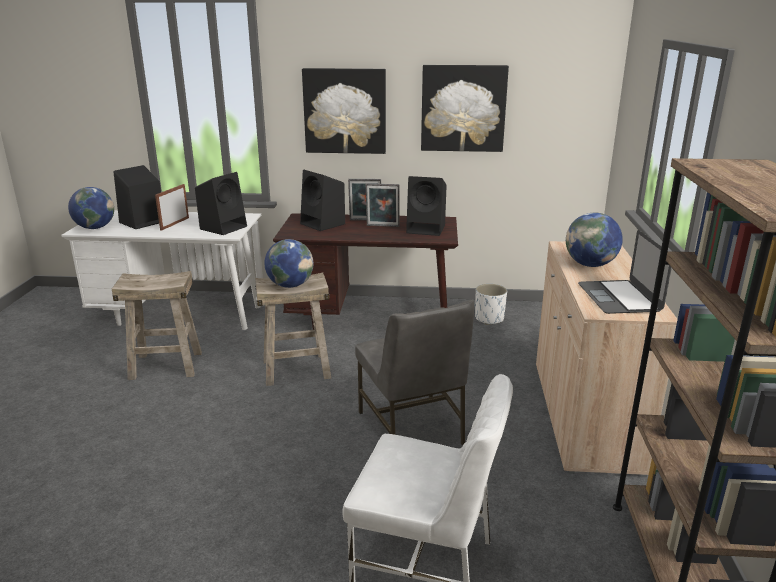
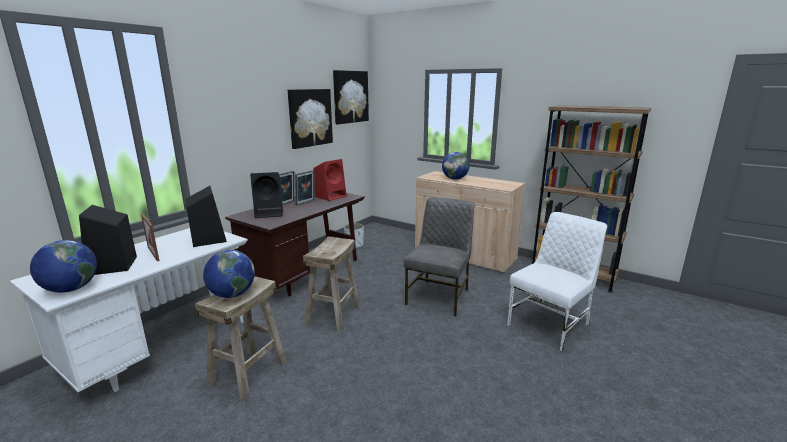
camera: 60 degrees left, 5 degrees down
globe [264,239,313,288] -> globe moved to [203,250,255,298]
picture [302,68,386,154] -> picture moved to [333,70,369,124]
grey chair [355,300,474,446] -> grey chair turned 75 degrees counterclockwise [404,197,474,316]
black speaker [406,176,447,236] -> red speaker [313,159,347,201]
laptop [578,230,672,314] -> none

